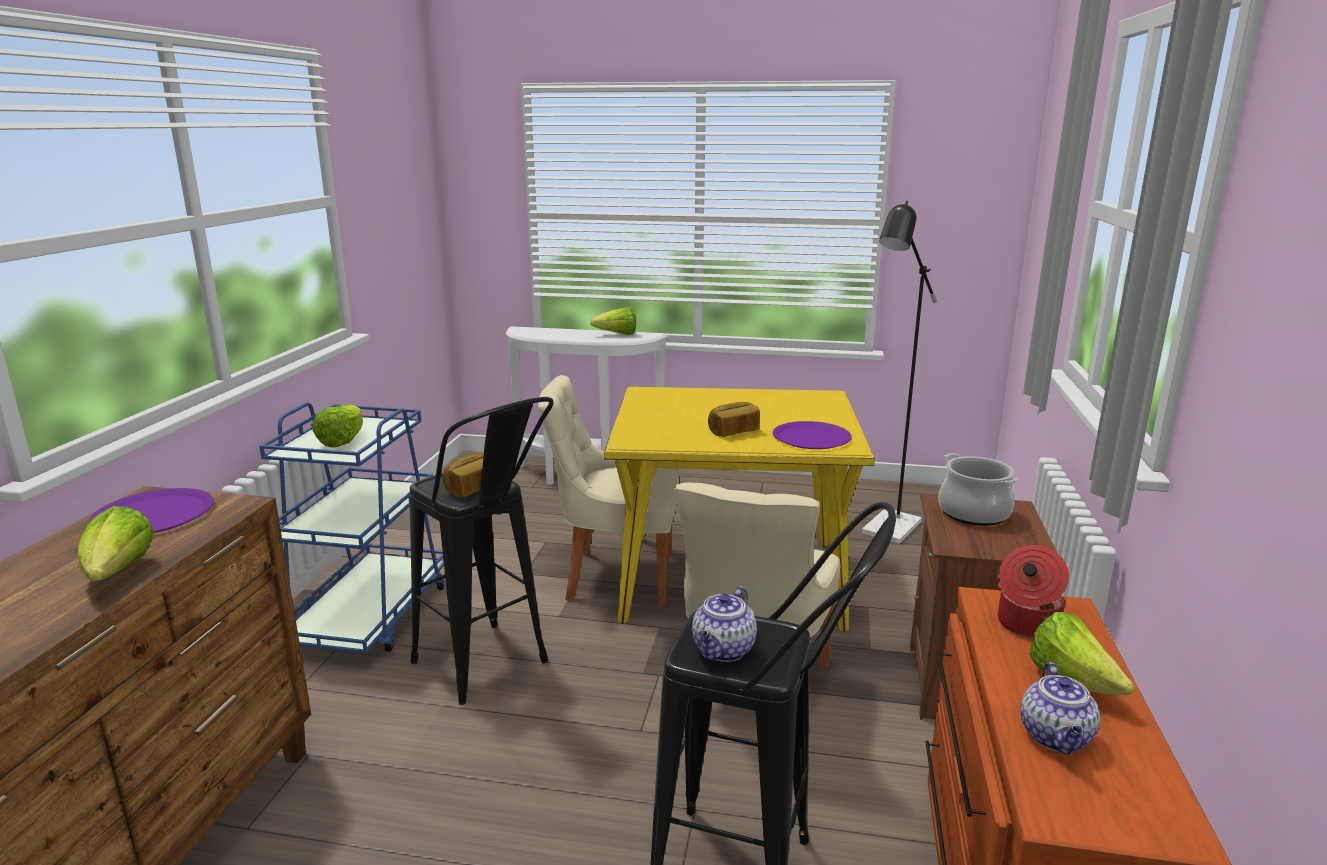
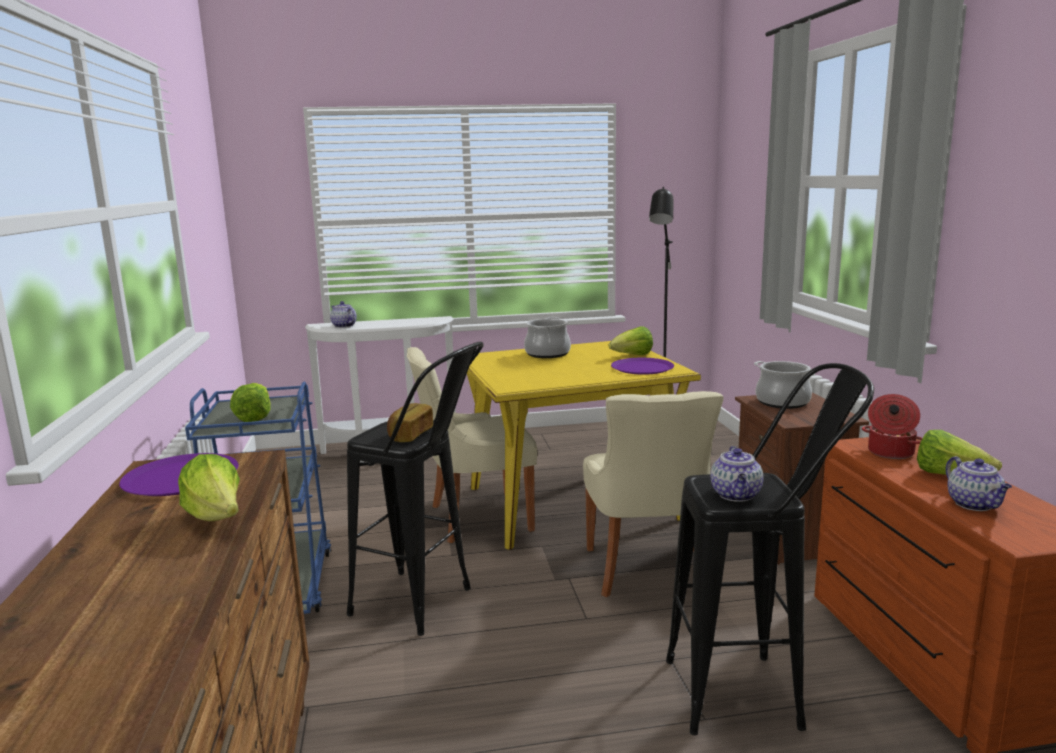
camera: 20 degrees left, 5 degrees down
lettuce [590,307,636,335] -> lettuce moved to [609,326,653,355]
bread [708,402,760,437] -> none
none -> teapot [330,301,357,328]
none -> cooking pot [524,317,571,358]

